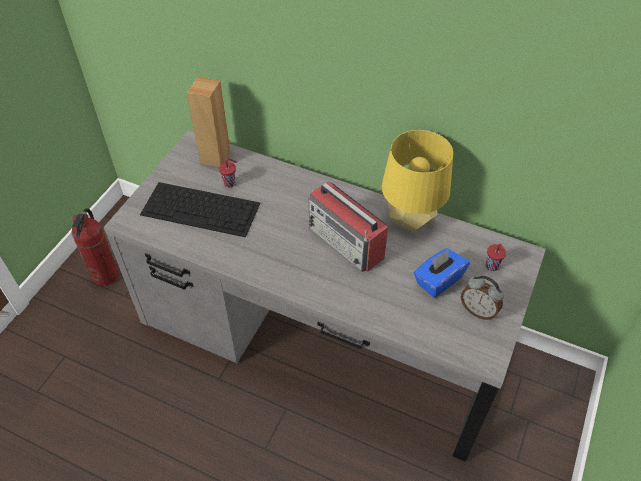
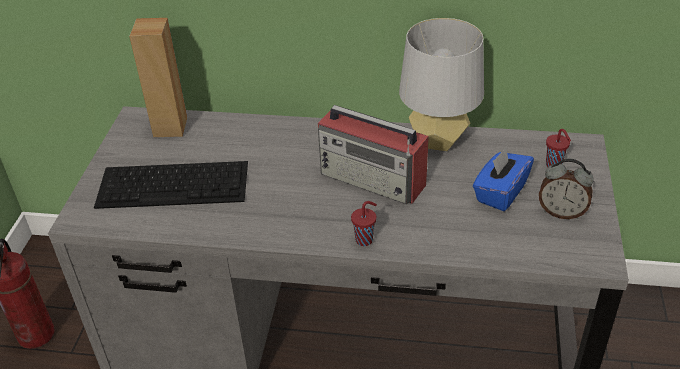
camera: 15 degrees left, 10 degrees down
red cup [219,158,237,188] -> red cup moved to [351,201,377,246]
yellow table lamp [382,130,453,232] -> grey table lamp [399,18,484,151]

